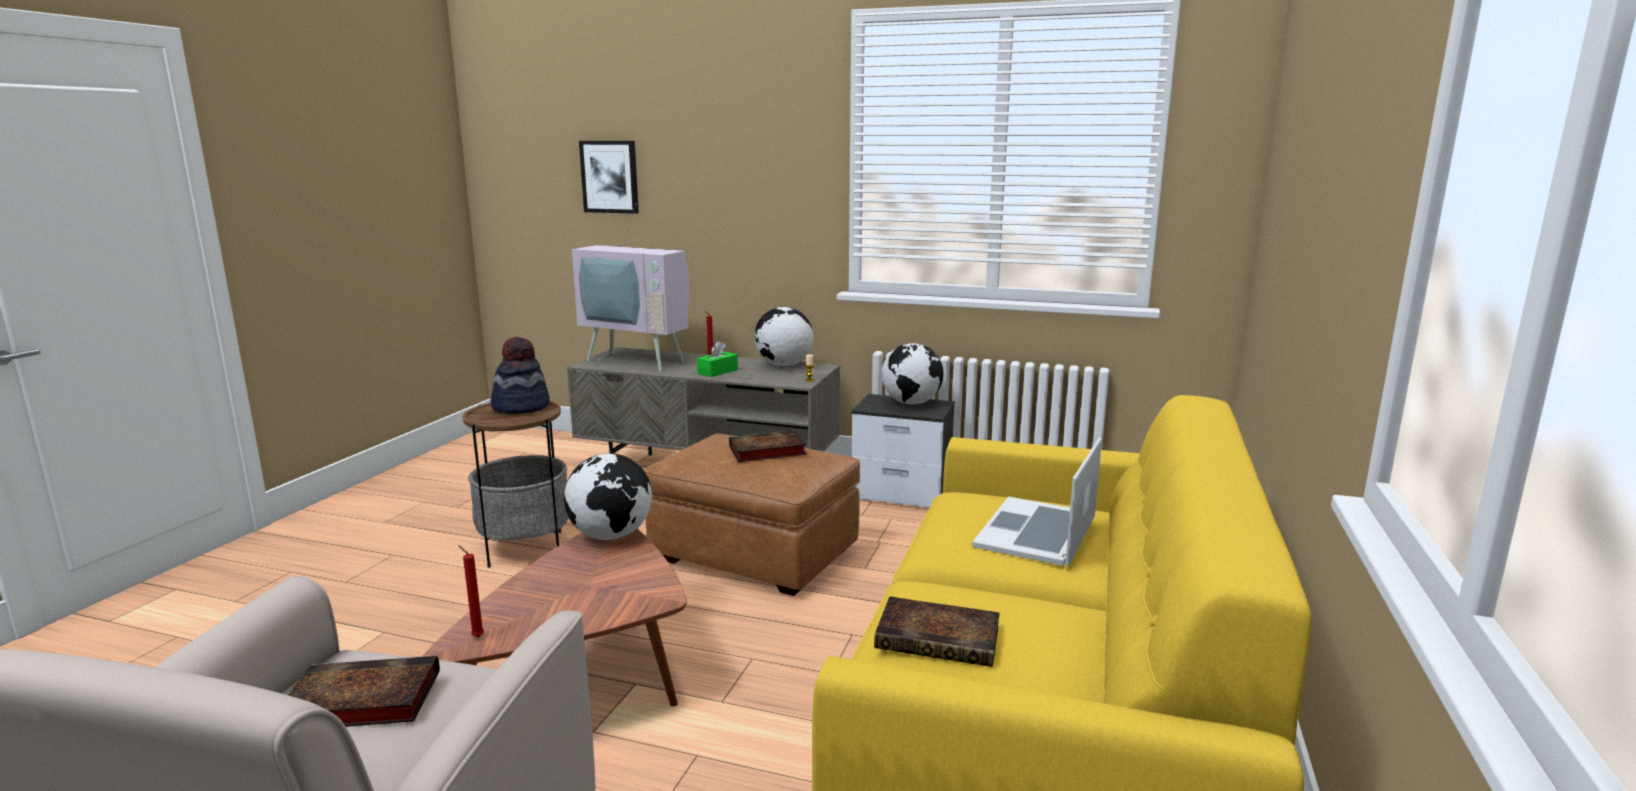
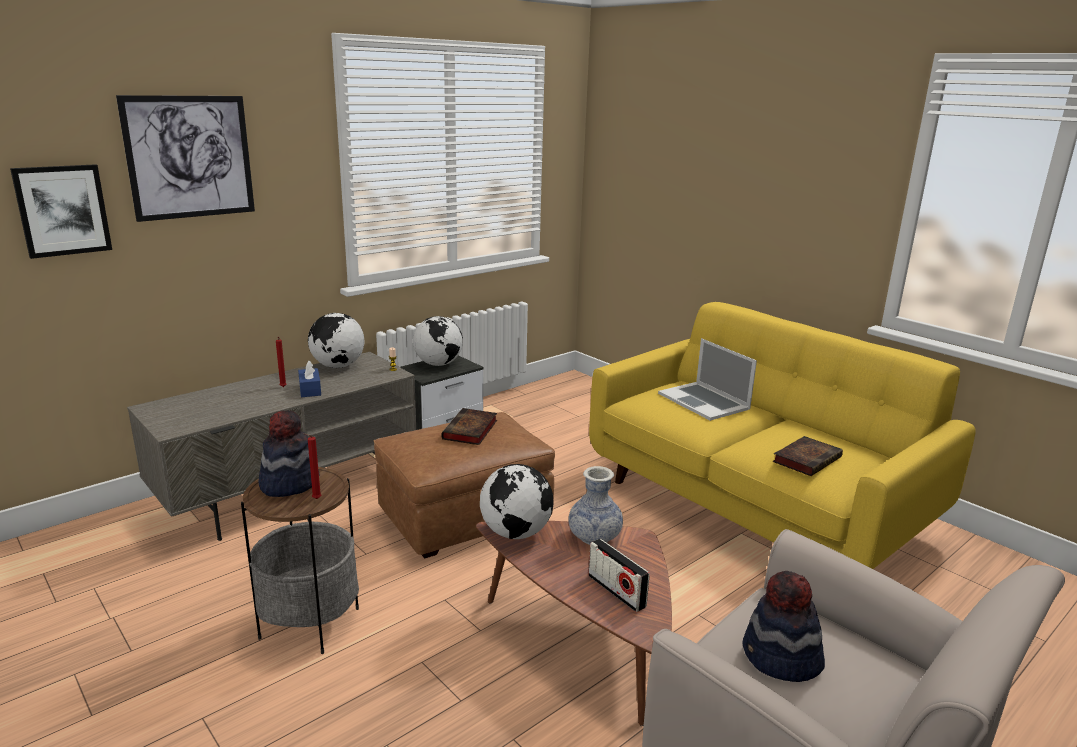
camera: 60 degrees left, 5 degrees up
book [289,656,440,727] -> hat [743,571,825,682]
red candle [458,545,484,637] -> red candle moved to [303,433,322,499]
television [572,200,690,371] -> none
green tissue box [697,341,738,377] -> blue tissue box [298,360,321,397]
none -> picture [116,95,255,222]
none -> vase [568,466,623,545]
none -> radio [588,539,650,612]

